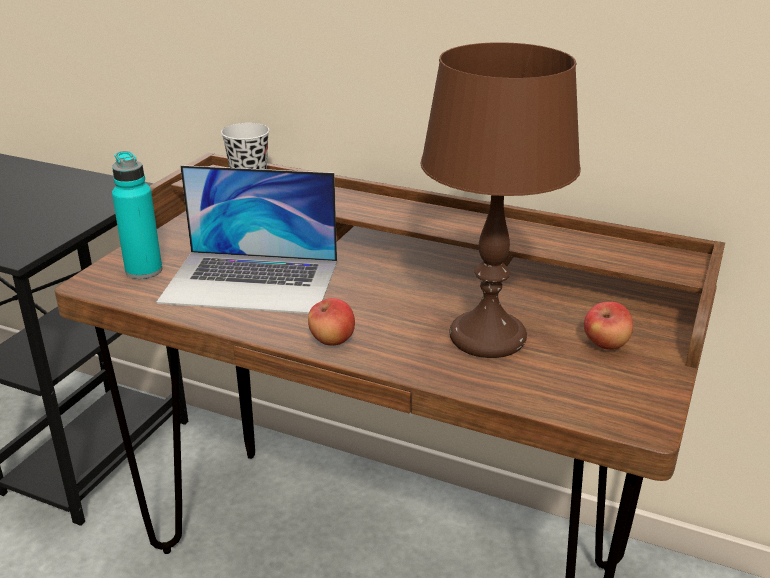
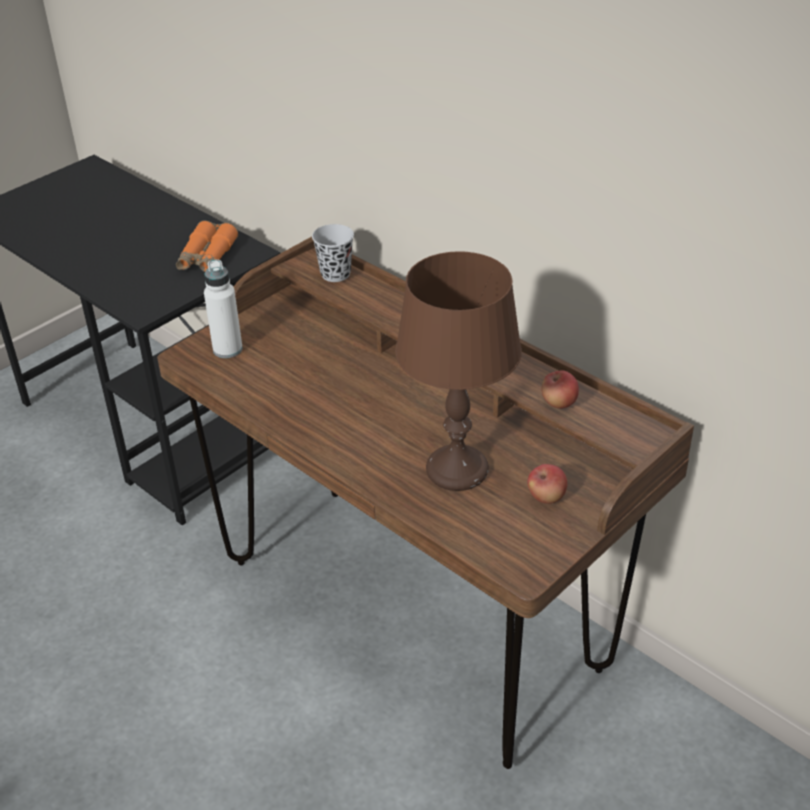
camera: 20 degrees right, 10 degrees up
turquoise bottle [112,151,162,279] -> white bottle [204,259,243,358]
laptop [156,165,337,314] -> none
apple [308,298,355,346] -> apple moved to [541,370,579,409]
none -> orange binoculars [176,220,238,272]

